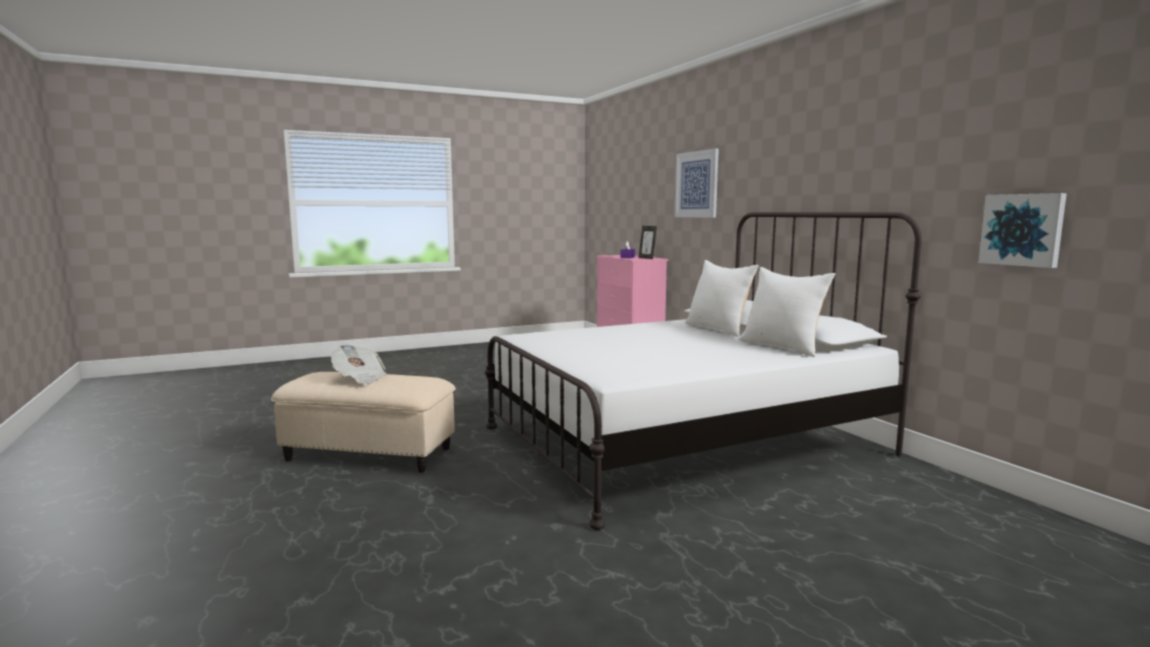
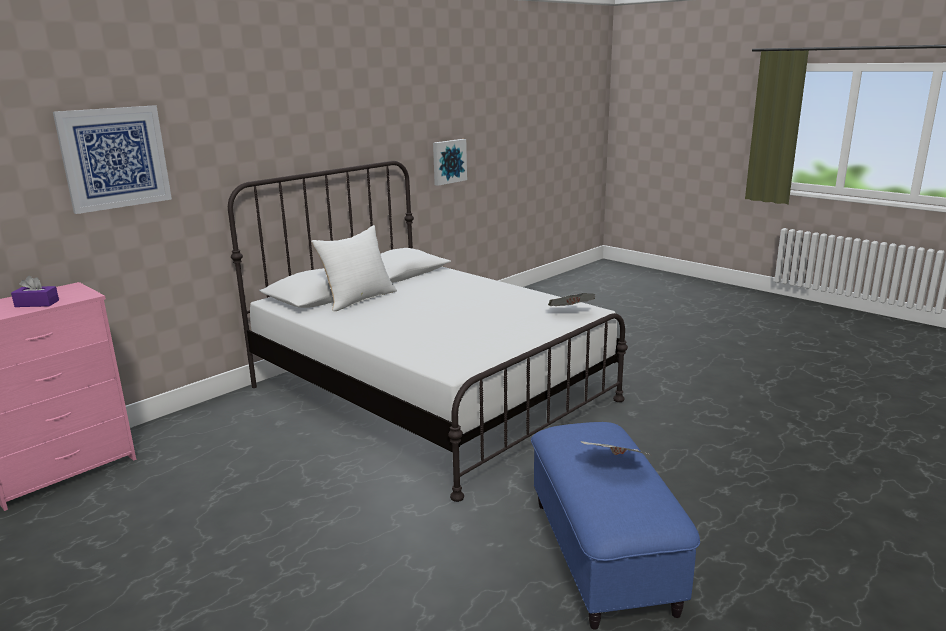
camera: 110 degrees left, 10 degrees up
beige ottoman [271,372,456,473] -> blue ottoman [531,422,700,630]
picture frame [639,226,657,259] -> none
white pillow [739,267,835,357] -> none
none -> newspaper [548,293,595,306]

